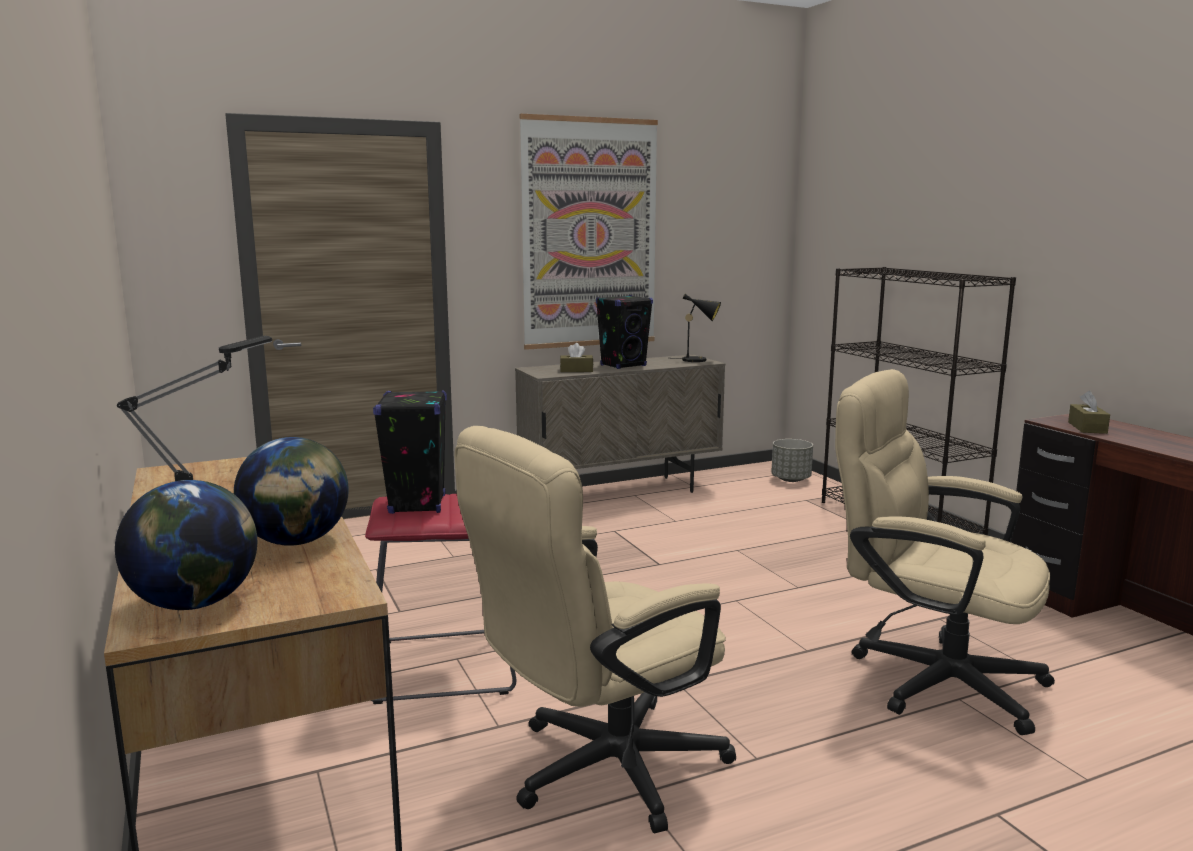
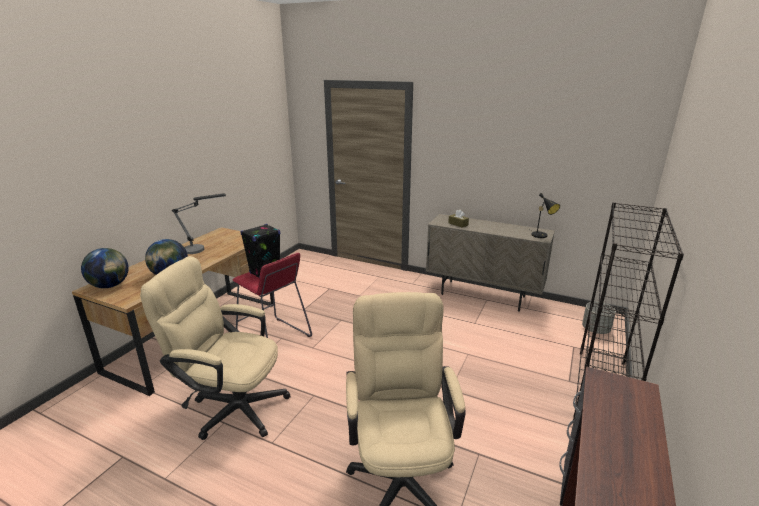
camera: 50 degrees right, 10 degrees up
picture [520,114,658,350] -> none
black speaker [596,295,653,369] -> none
brown tissue box [1068,391,1110,434] -> none

